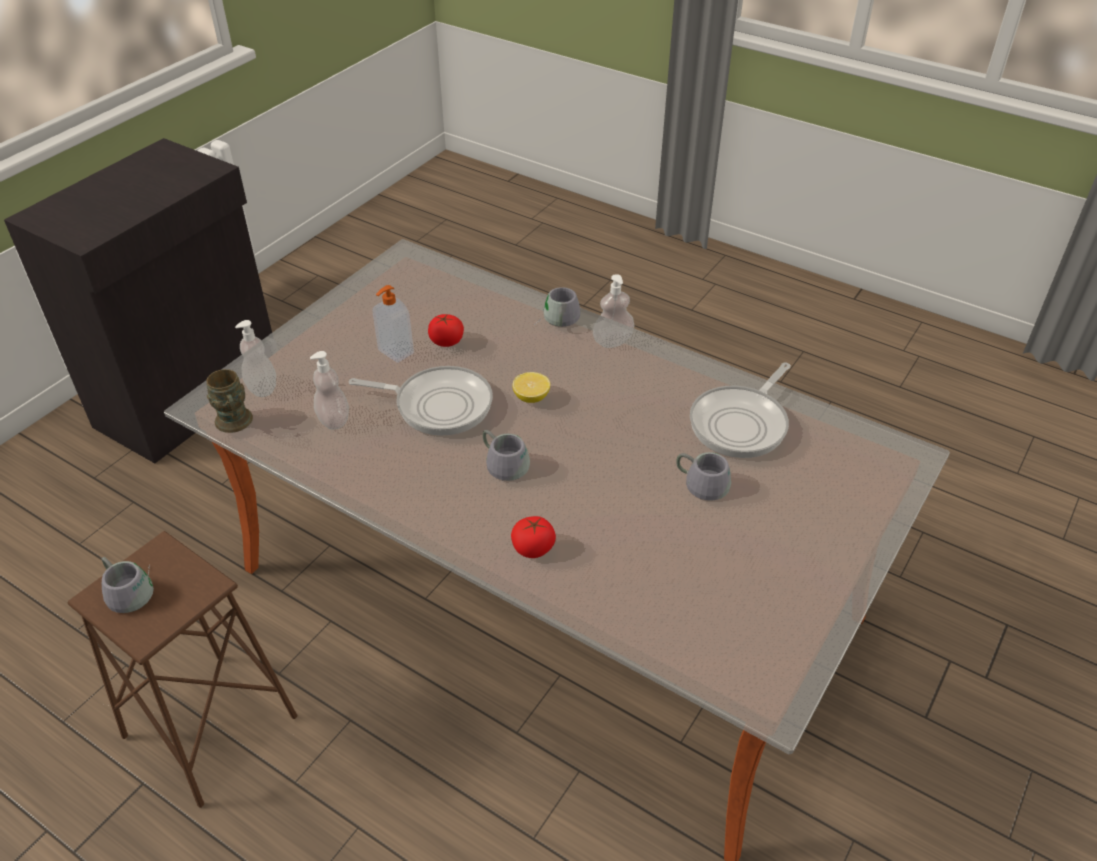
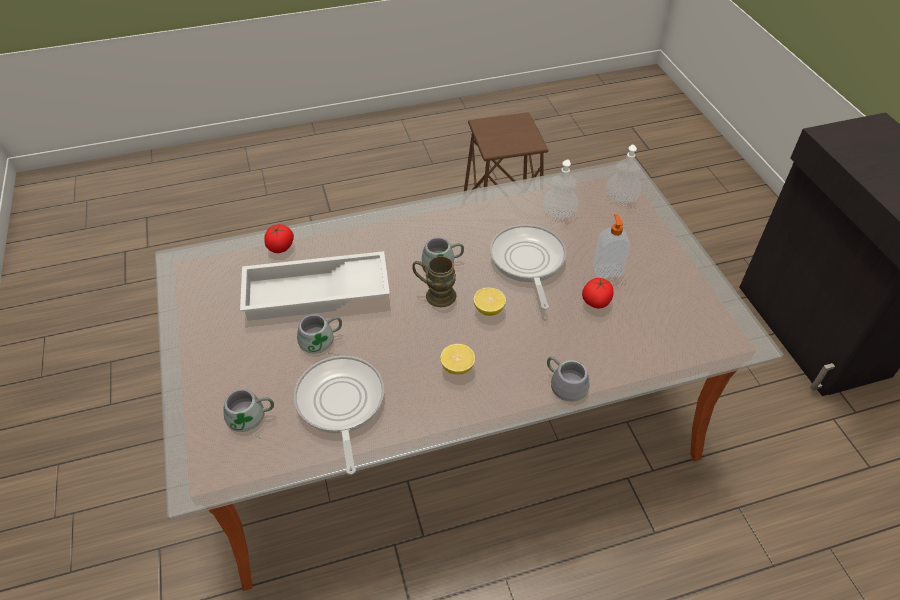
camera: 130 degrees right, 5 degrees up
grey mug [102,557,154,613] -> grey mug moved to [223,389,274,439]
brown mug [206,369,253,433] -> brown mug moved to [412,256,456,307]
frying pan [349,366,493,436] -> frying pan turned 120 degrees clockwise [490,224,566,310]
tomato [511,516,556,558] -> tomato moved to [264,224,294,253]
soap dispenser [593,274,634,348] -> none
none -> white tray [240,251,390,321]
none -> lemon [440,344,475,374]

